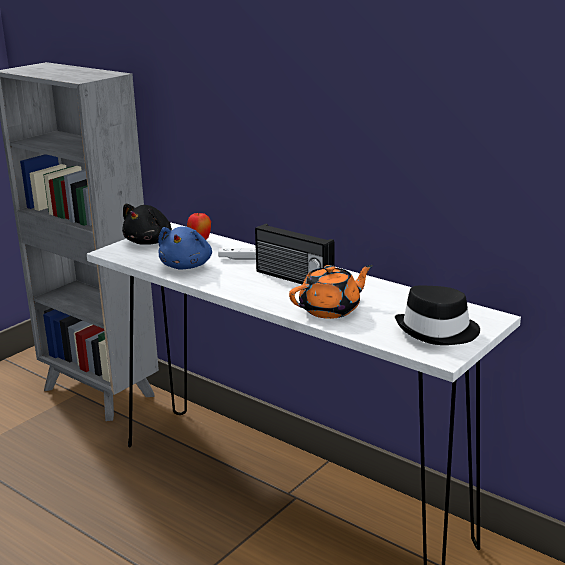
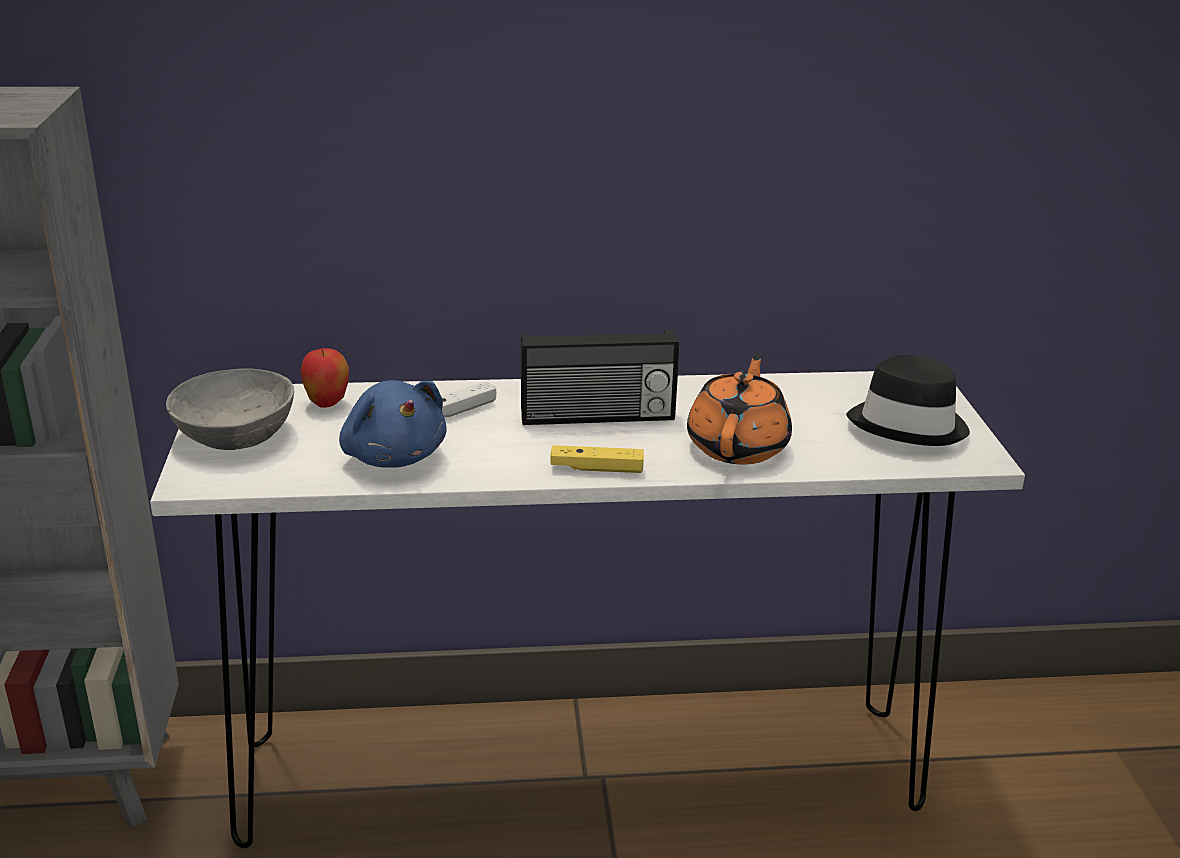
camera: 45 degrees left, 5 degrees up
black plush toy [122,204,172,245] -> grey bowl [166,368,294,450]
none -> yellow game controller [550,445,644,473]

